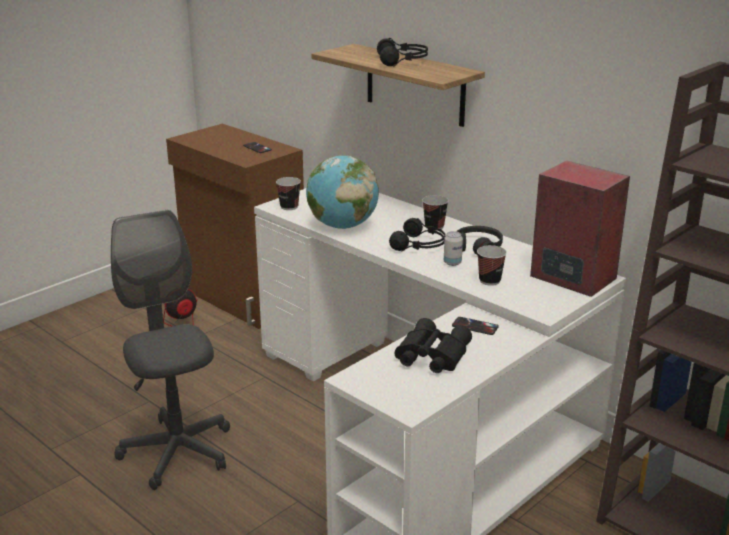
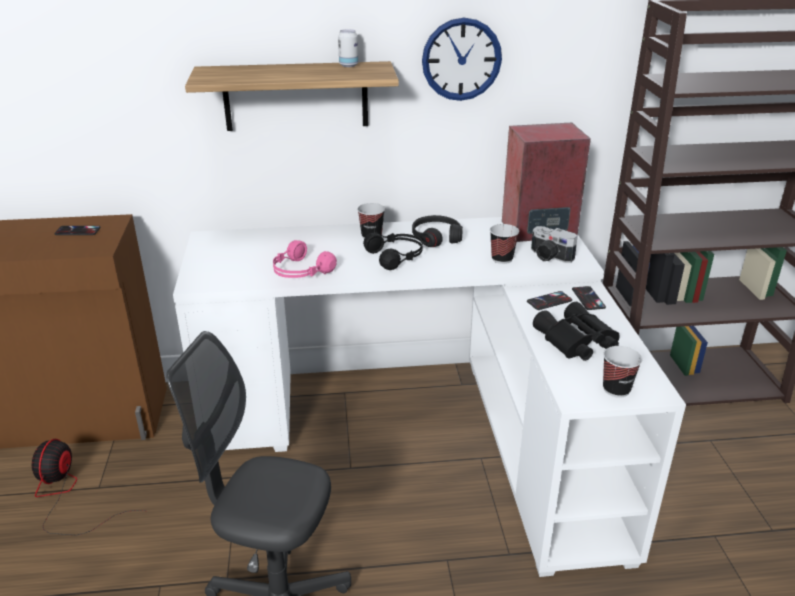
camera: 50 degrees left, 5 degrees up
cup [276,177,301,210] -> cup moved to [603,346,642,398]
globe [306,155,379,229] -> pink headphones [273,240,337,278]
black headphones [377,38,428,66] -> none
can [444,231,463,266] -> can moved to [338,29,358,67]
none -> wall clock [422,18,502,101]
none -> camera [531,226,578,263]
none -> phone [572,286,606,310]

